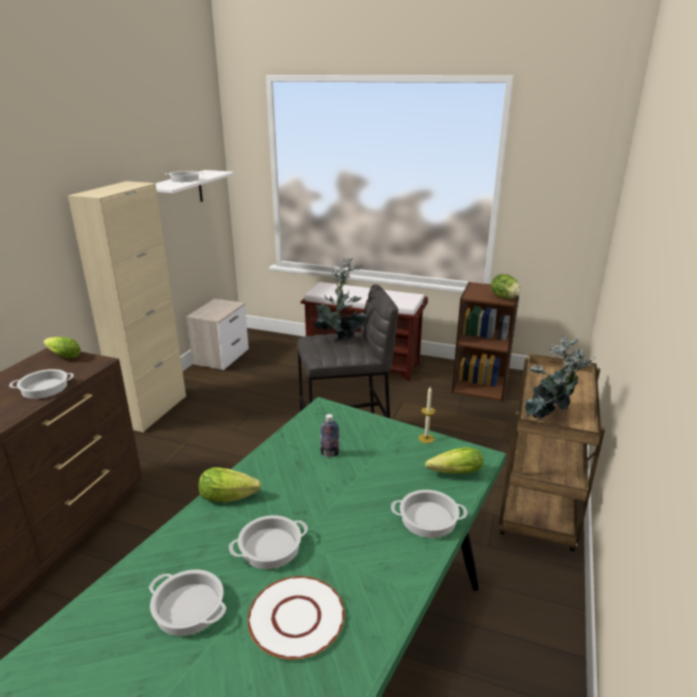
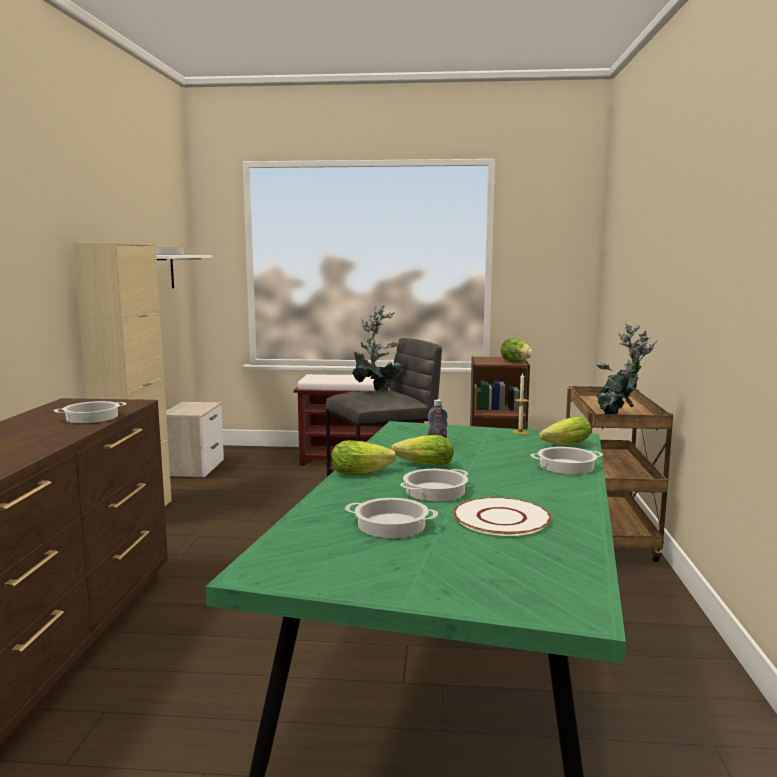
camera: 15 degrees left, 15 degrees down
lettuce [43,337,81,359] -> lettuce moved to [391,435,453,465]

